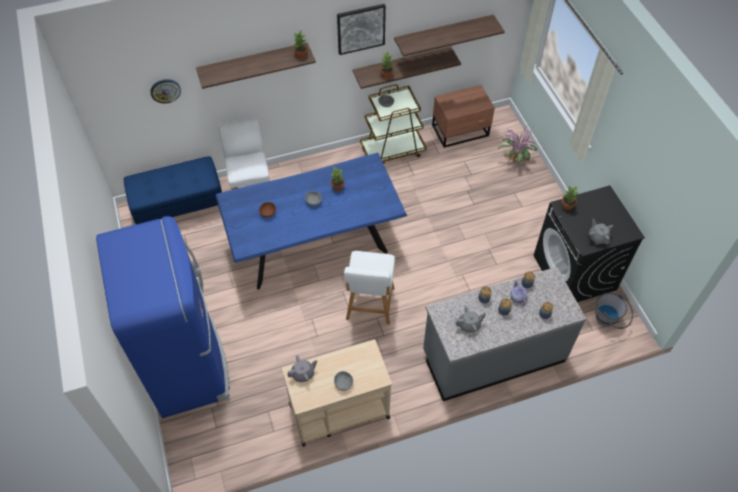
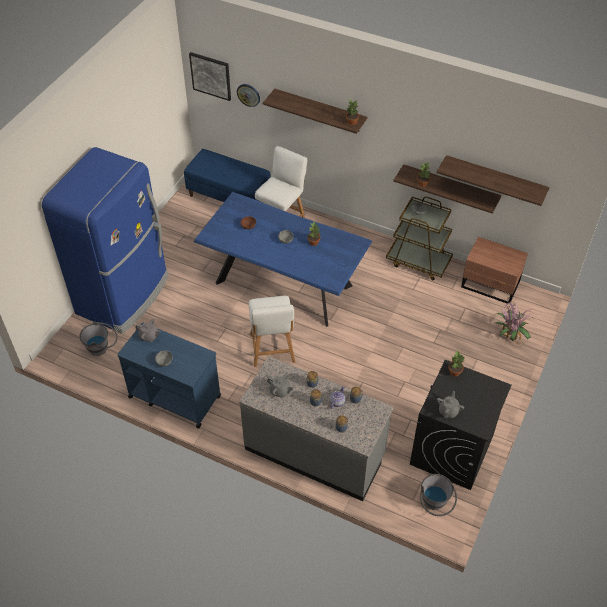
camera: 45 degrees right, 5 degrees down
beige cart [282,340,392,447] -> blue cart [117,323,221,429]
picture [337,4,386,55] -> picture moved to [189,52,231,101]
white chair [344,251,395,325] -> white chair turned 60 degrees counterclockwise [249,296,295,367]
none -> grey bucket [79,321,118,356]

